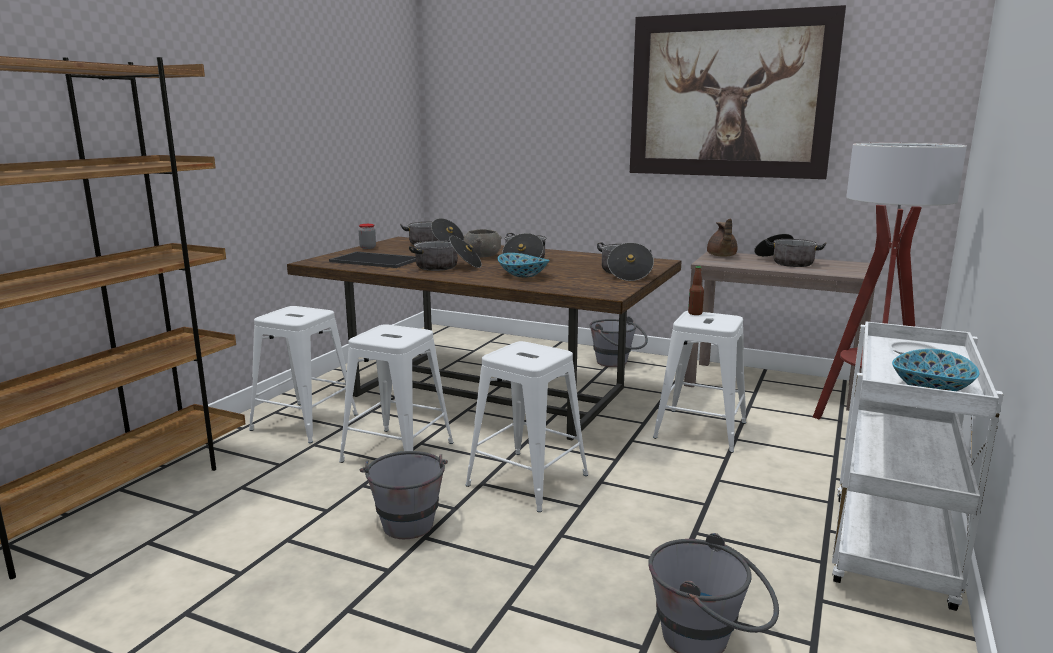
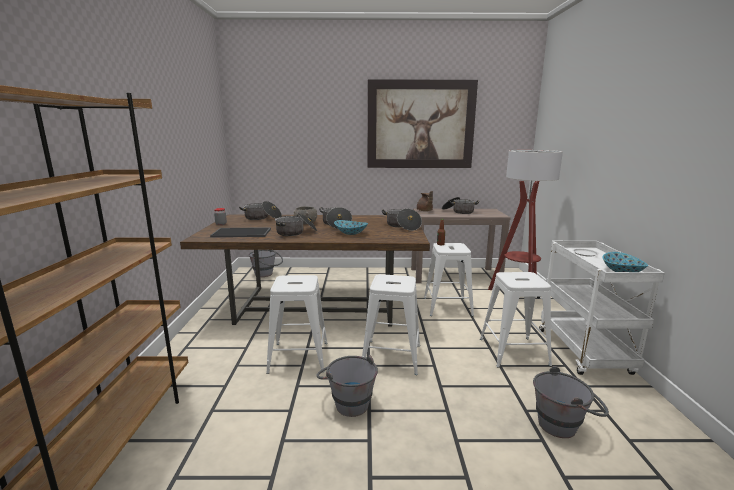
camera: 25 degrees left, 0 degrees up
white stool [249,306,358,443] -> white stool moved to [480,272,552,368]
grey bucket [589,316,648,367] -> grey bucket moved to [249,250,283,277]

